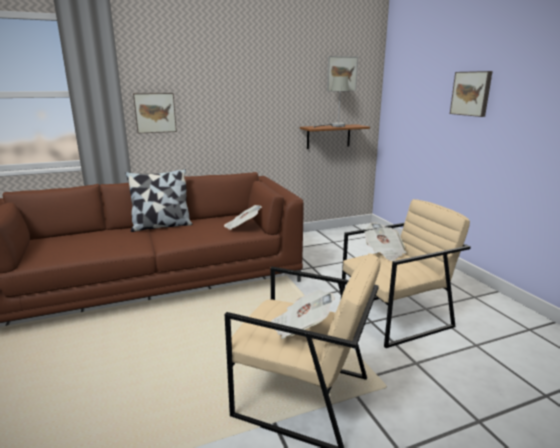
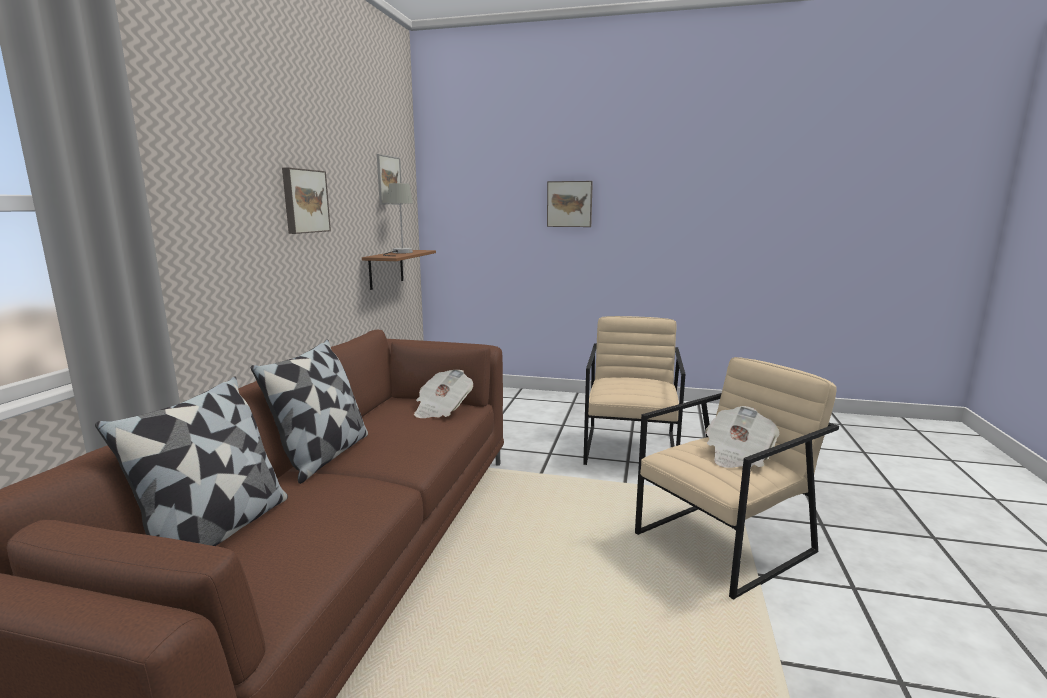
camera: 55 degrees left, 5 degrees down
picture [133,93,177,134] -> picture moved to [282,168,331,234]
newspaper [364,222,407,261] -> none
none -> pillow [95,376,288,546]

